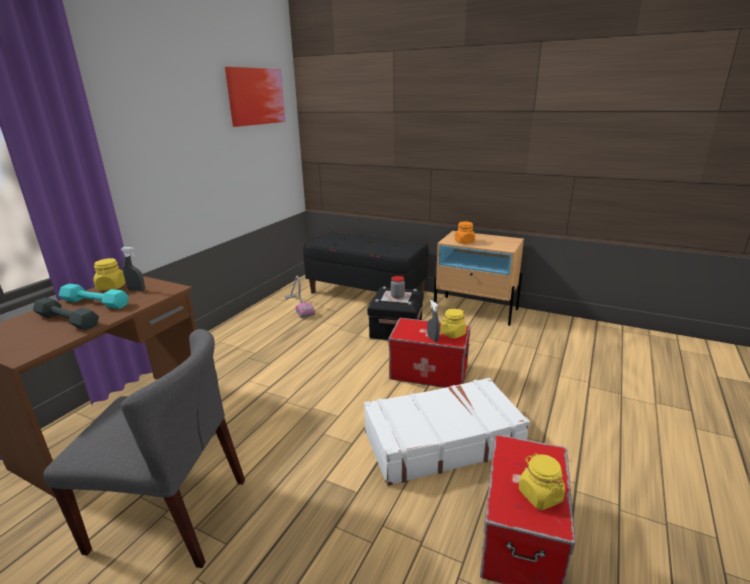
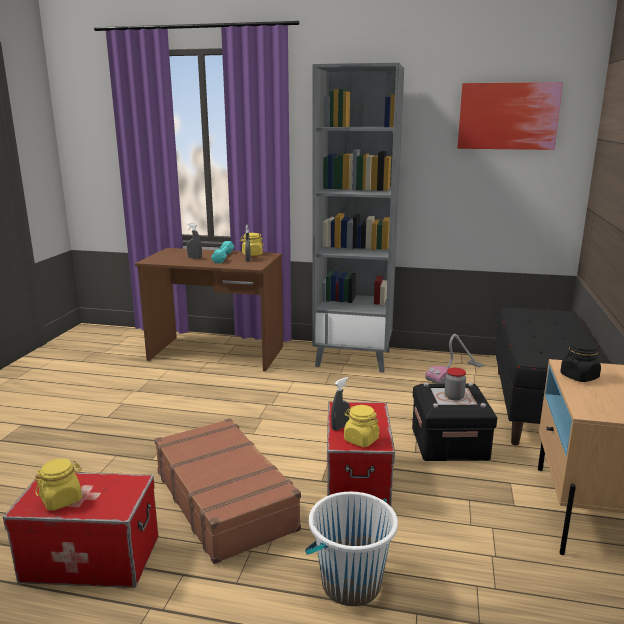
camera: 75 degrees right, 5 degrees down
grey dumbbell [33,297,99,330] -> grey spray bottle [187,223,202,259]
grey chair [43,329,245,568] -> none
white suitcase [364,377,530,486] -> brown suitcase [154,418,301,564]
orange jar [455,222,475,244] -> black jar [560,341,601,382]
none -> white bucket [305,492,398,606]
none -> grey bookcase [312,63,404,373]

